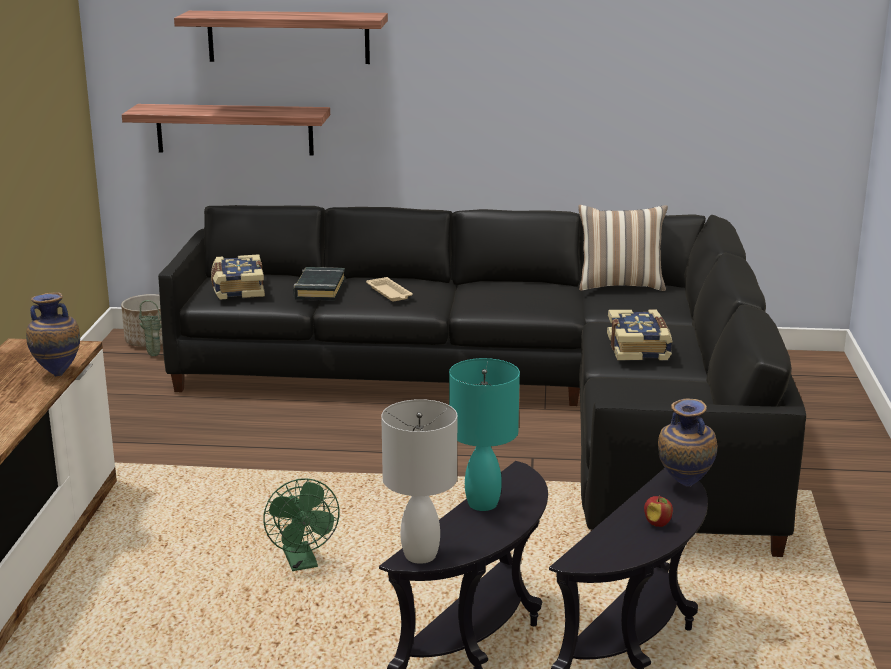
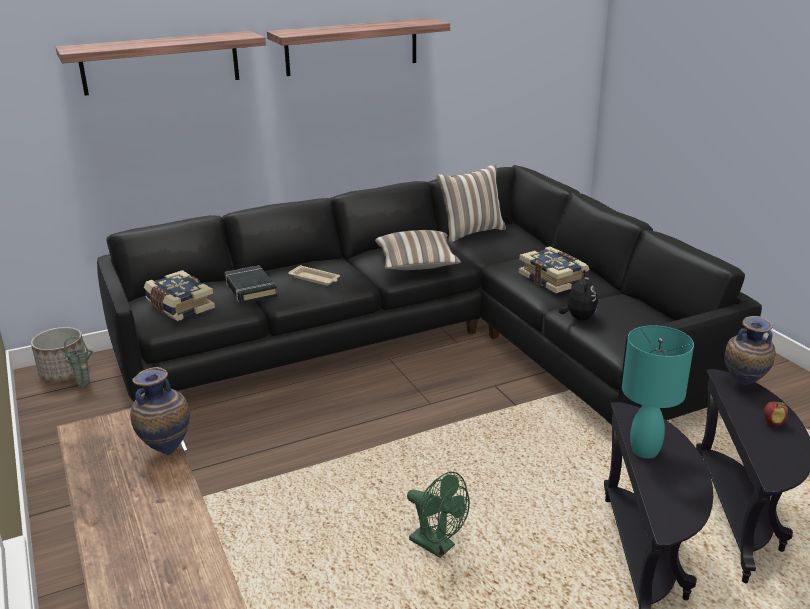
camera: 30 degrees left, 5 degrees up
shelf [122,104,330,156] -> shelf moved to [267,18,450,76]
white table lamp [381,399,457,564] -> none
none -> pillow [375,230,461,270]
none -> plush toy [558,273,598,321]

